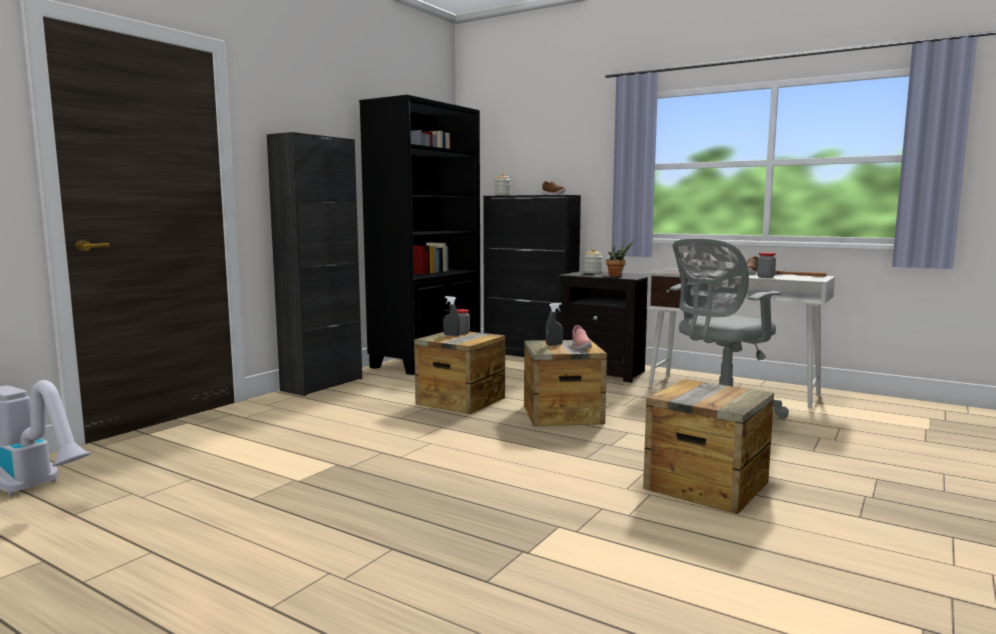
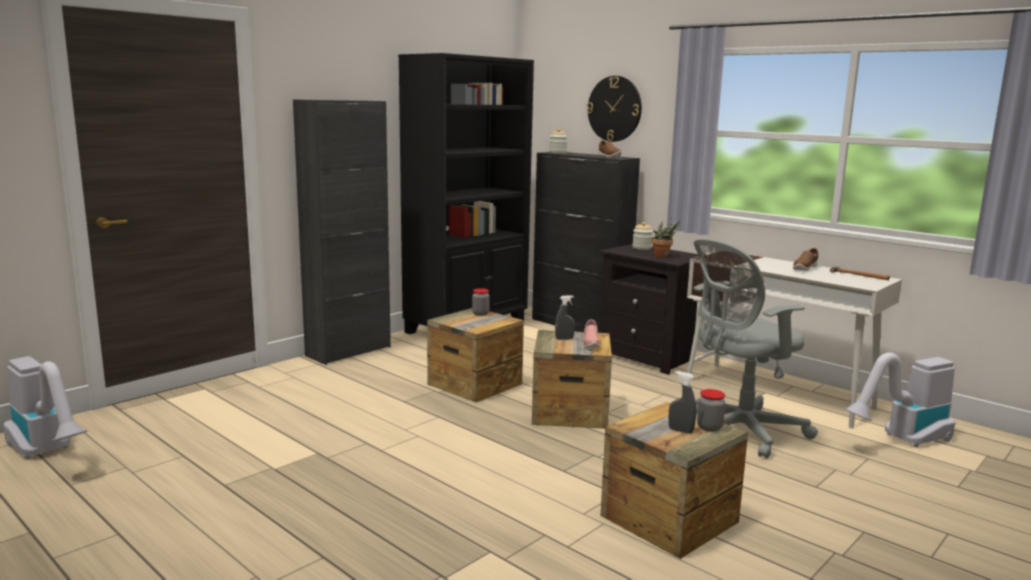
camera: 10 degrees right, 5 degrees up
grey spray bottle [443,296,460,336] -> grey spray bottle moved to [668,371,696,434]
jar [757,253,776,278] -> jar moved to [697,389,725,432]
none -> wall clock [587,76,642,142]
none -> vacuum cleaner [844,353,955,447]

